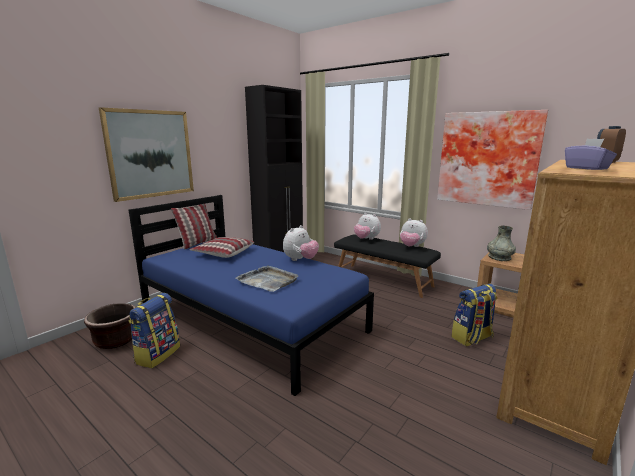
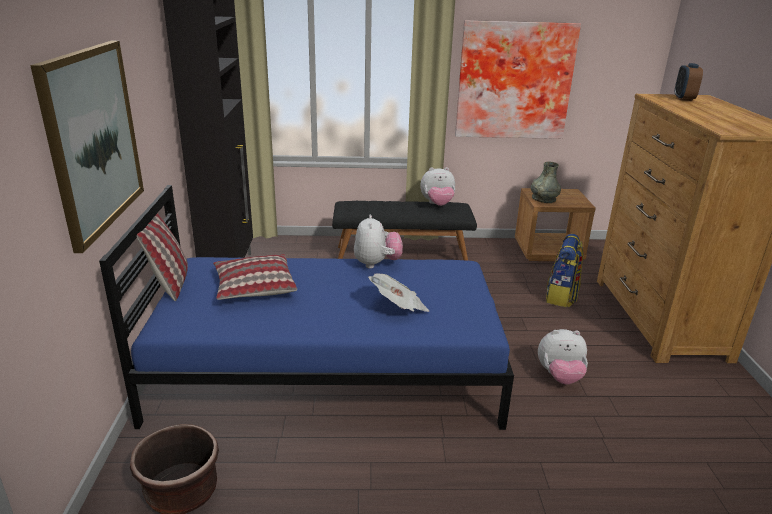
camera: 40 degrees left, 10 degrees up
backpack [128,293,180,368] -> none
grey tray [235,265,298,292] -> newspaper [368,274,430,312]
plush toy [354,213,381,240] -> plush toy moved to [538,329,588,385]
purple tissue box [565,139,617,170] -> none

